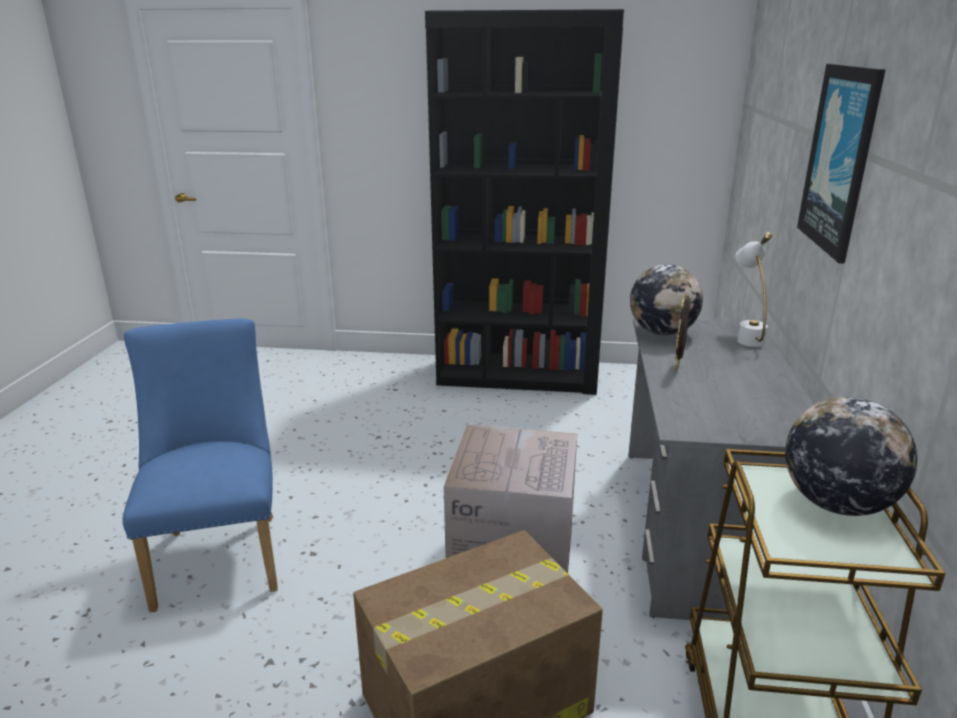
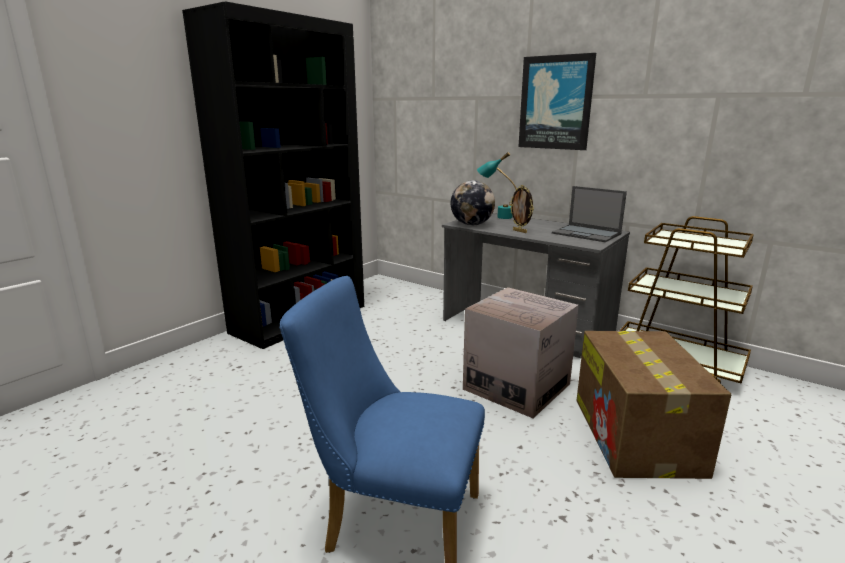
camera: 60 degrees left, 5 degrees down
white table lamp [735,232,772,347] -> turquoise table lamp [477,152,516,219]
globe [785,397,917,516] -> none
none -> laptop [552,186,627,242]

